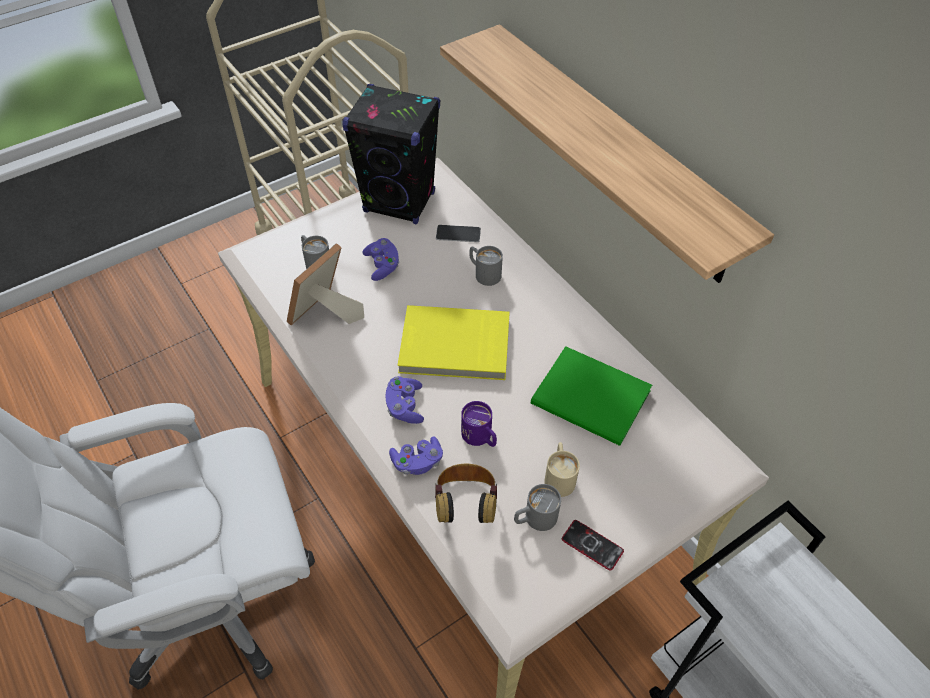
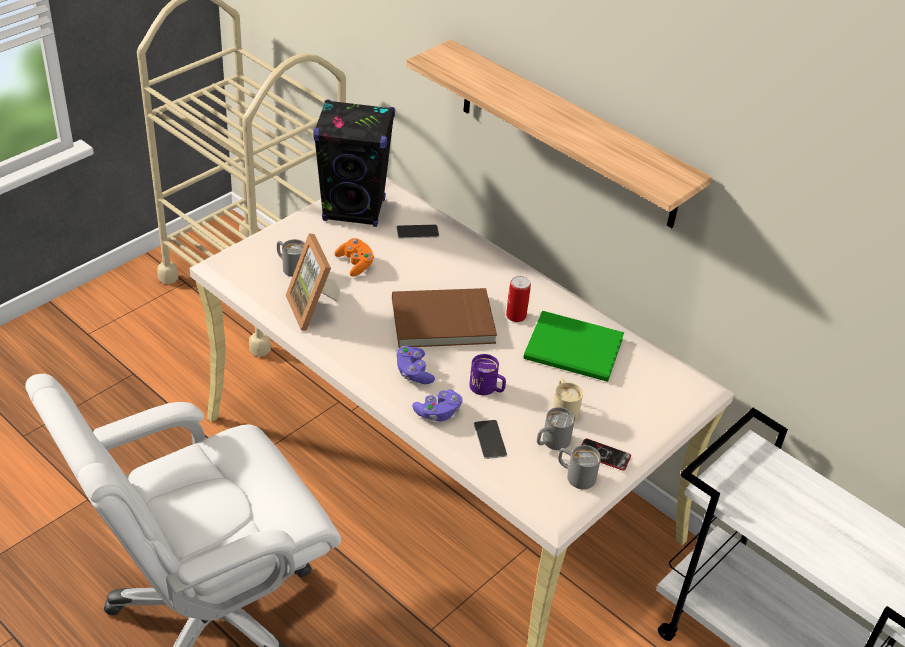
camera: 15 degrees left, 10 degrees down
picture frame [287,243,364,326] -> picture frame turned 45 degrees counterclockwise [286,233,340,331]
purple game controller [362,238,399,281] -> orange game controller [335,238,374,276]
yellow book [398,305,510,380] -> brown book [392,288,497,348]
headphones [435,463,497,523] -> phone [474,420,507,459]
grey mug [469,246,503,286] -> grey mug moved to [558,445,601,489]
none -> can [506,276,531,322]

